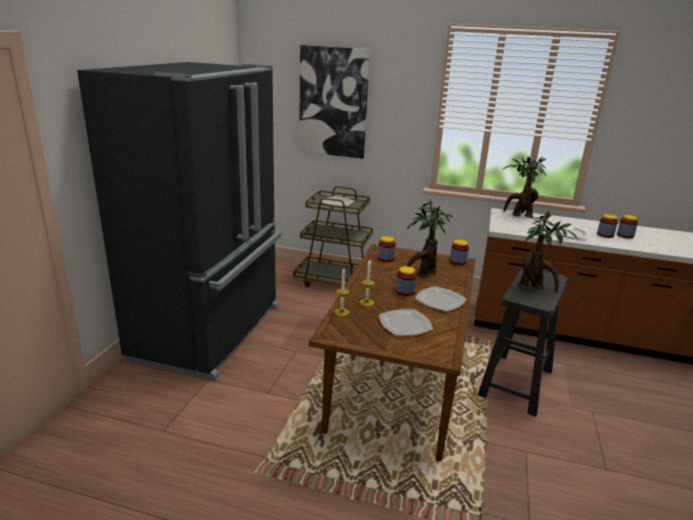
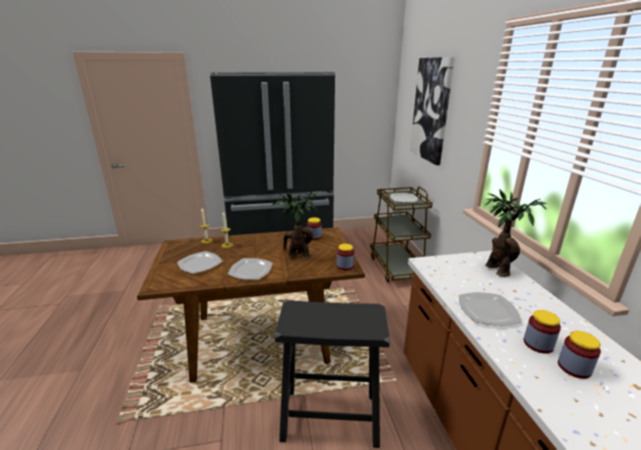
camera: 65 degrees right, 0 degrees up
jar [396,266,417,296] -> none
potted plant [518,210,578,292] -> none

